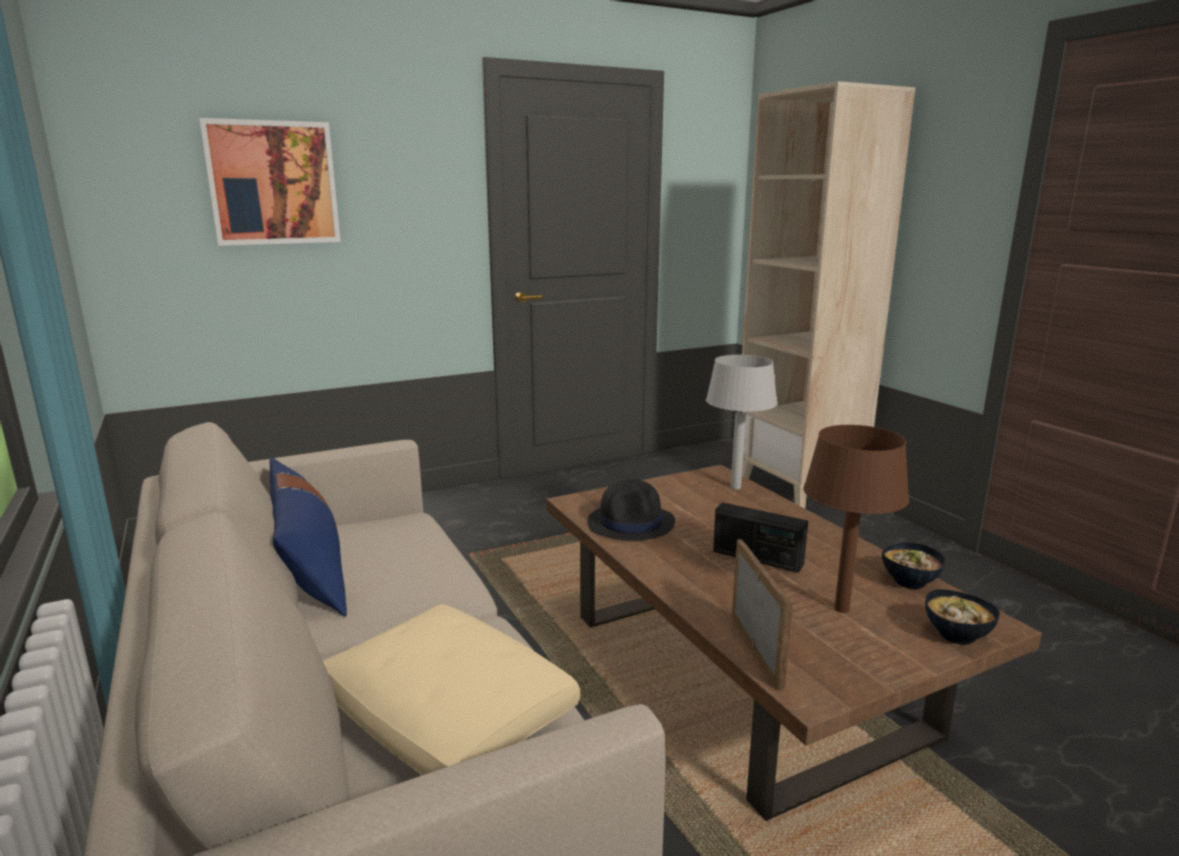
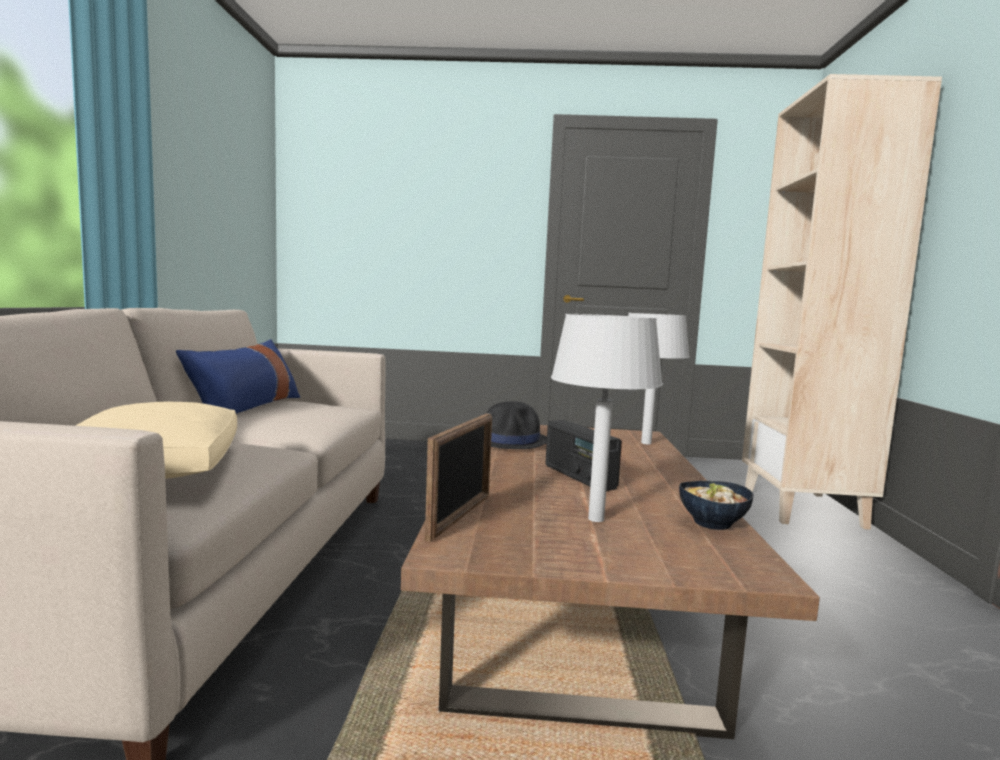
camera: 30 degrees right, 10 degrees down
picture [199,118,341,246] -> none
brown table lamp [803,425,909,613] -> grey table lamp [551,314,663,522]
bowl [925,589,1000,645] -> none

